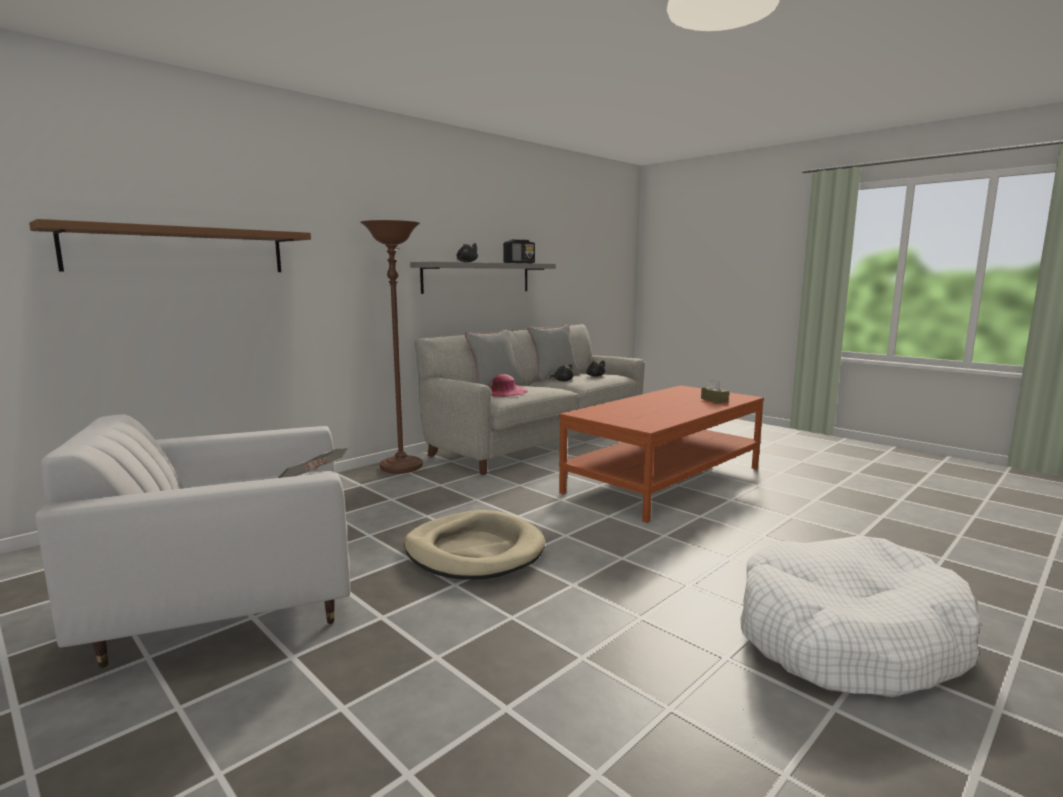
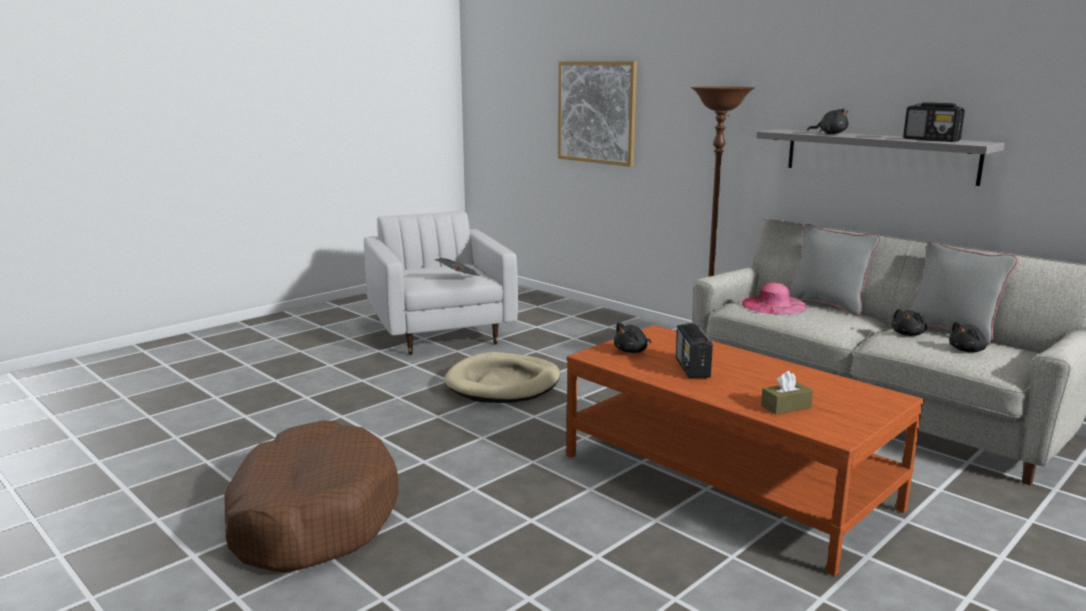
camera: 90 degrees right, 5 degrees up
brown shelf [29,219,311,272] -> picture [558,61,637,167]
white dog bed [740,536,981,697] -> brown dog bed [225,420,398,573]
none -> black plush toy [614,322,651,353]
none -> radio [676,323,713,379]

